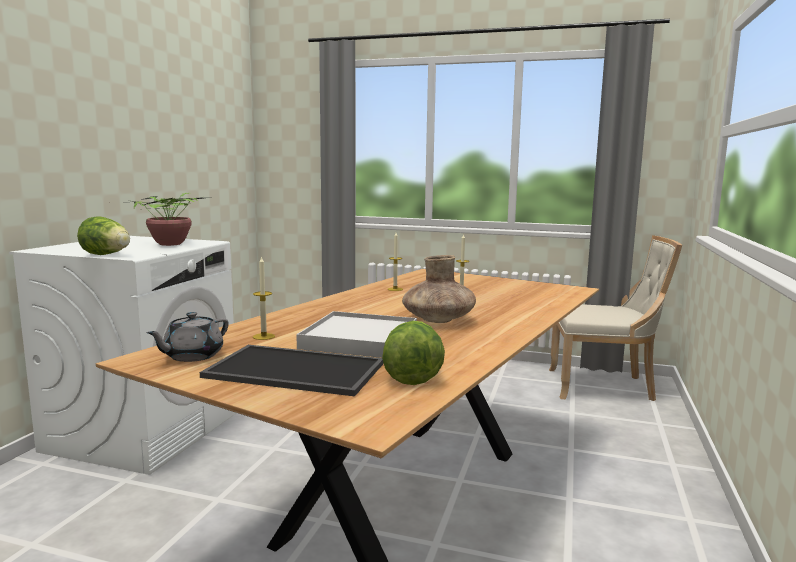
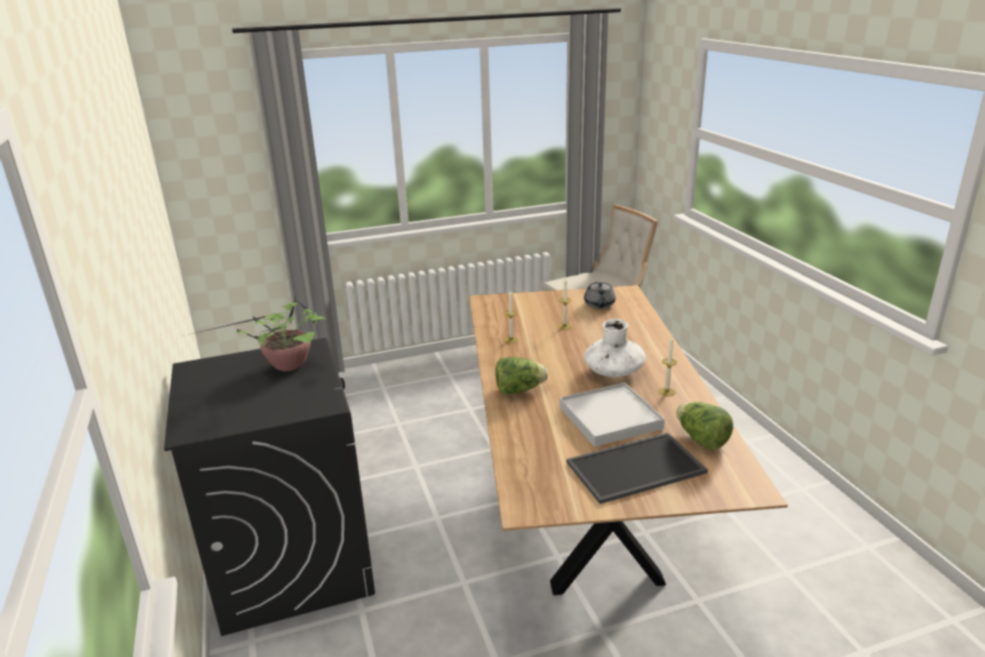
camera: 35 degrees left, 15 degrees up
white washing machine [9,236,236,475] -> black washing machine [164,338,375,636]
lettuce [77,216,130,255] -> lettuce moved to [495,357,548,395]
grey teapot [146,312,229,362] -> grey teapot moved to [584,281,616,309]
candle [253,256,275,340] -> candle moved to [658,336,677,397]
brown vase [402,255,476,323] -> white vase [584,319,646,377]

